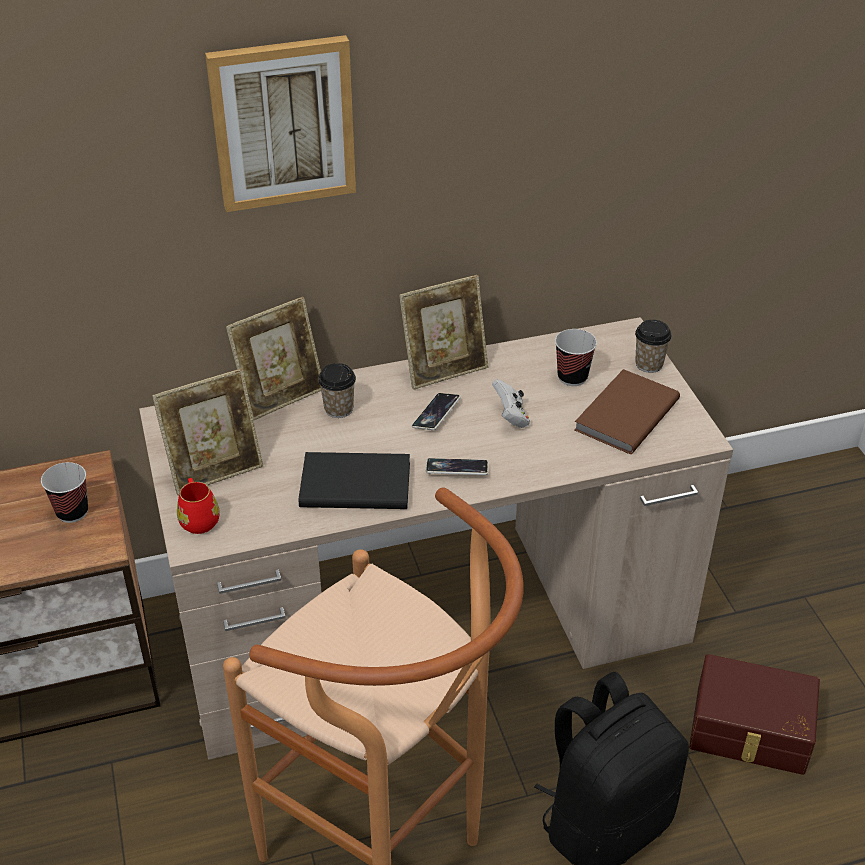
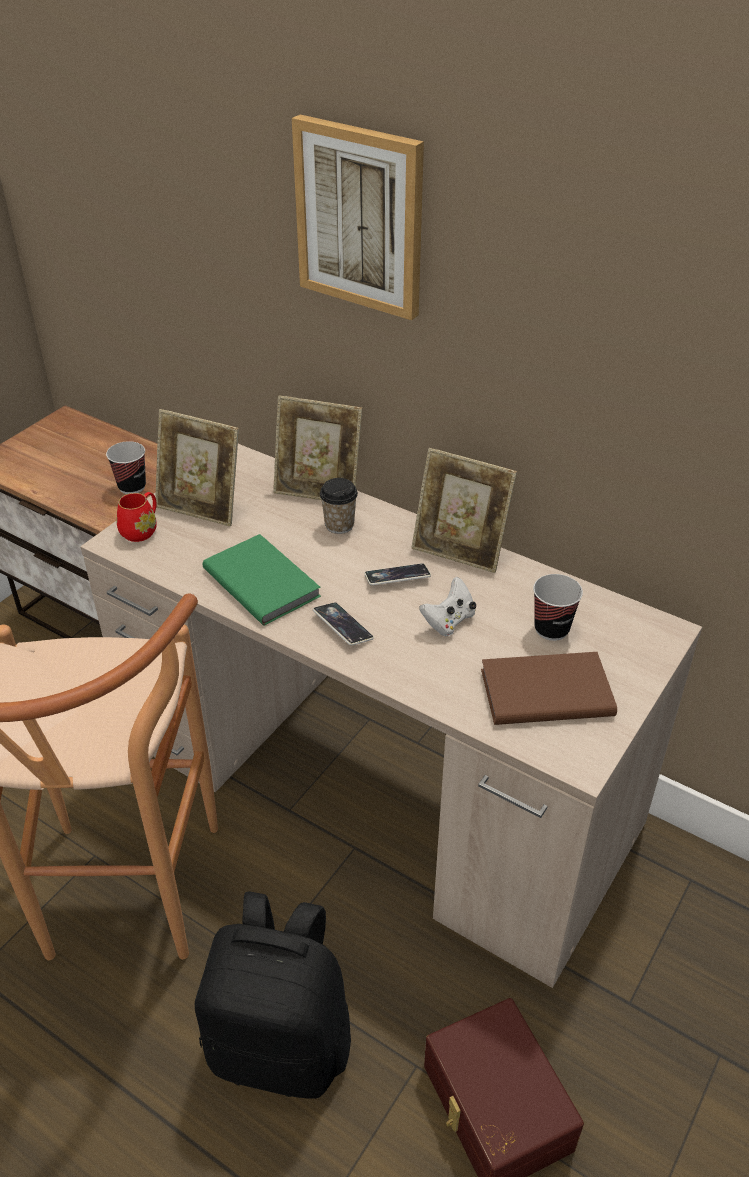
camera: 50 degrees right, 0 degrees up
black book [299,452,410,509] -> green book [203,534,321,626]
cup [635,320,672,373] -> none

